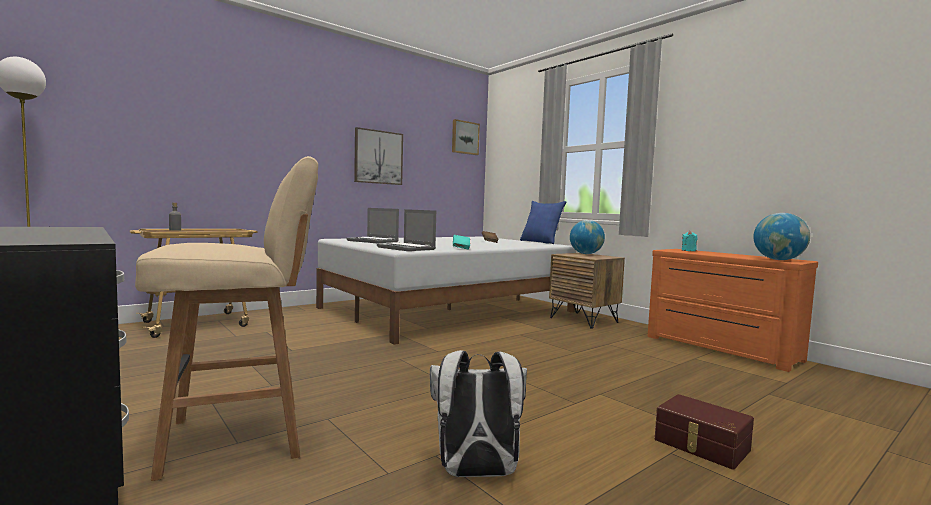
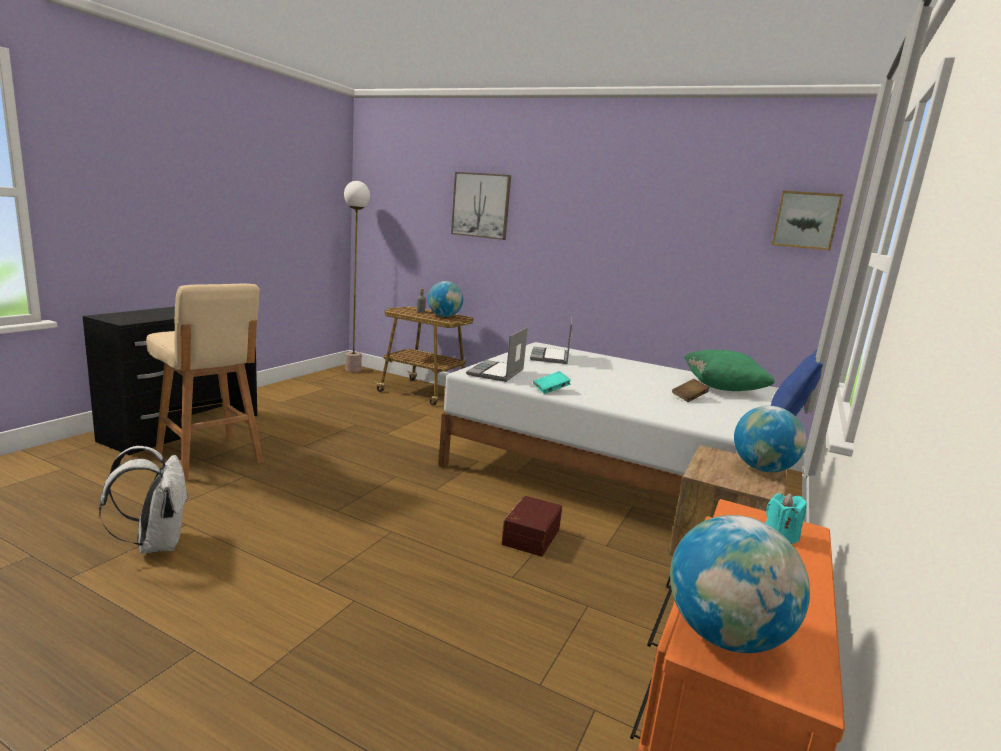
camera: 65 degrees right, 10 degrees up
picture [354,127,403,185] -> picture moved to [451,172,511,240]
brown storage box [655,394,754,470] -> brown storage box moved to [501,496,562,557]
none -> globe [428,281,463,317]
none -> green pillow [684,350,775,391]

